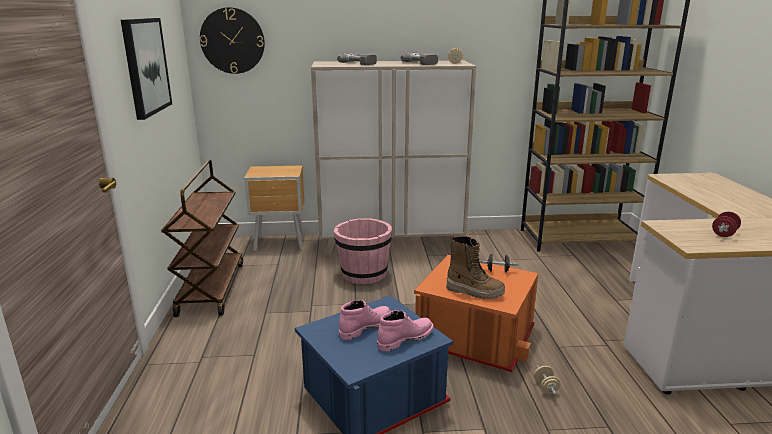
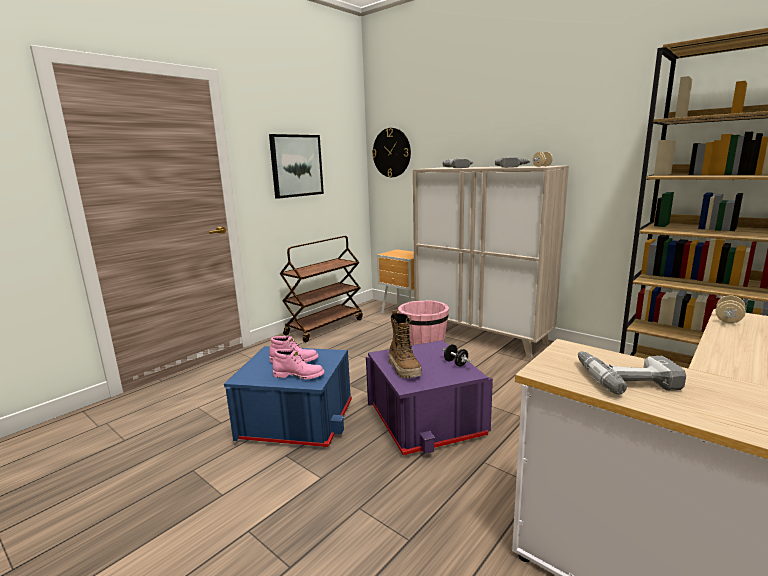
camera: 45 degrees right, 5 degrees down
orange storage box [414,255,538,372] -> purple storage box [366,340,493,455]
beige dumbbell [534,365,561,395] -> beige dumbbell moved to [716,295,745,323]
red dumbbell [712,212,741,237] -> power drill [578,352,686,395]

